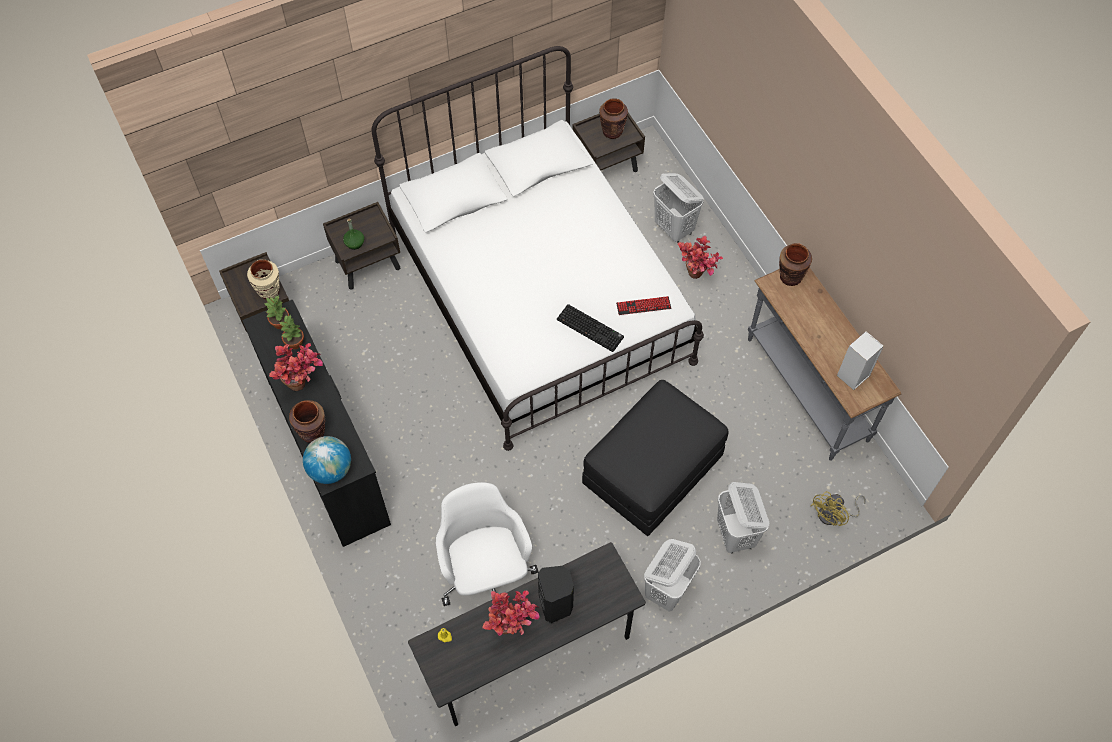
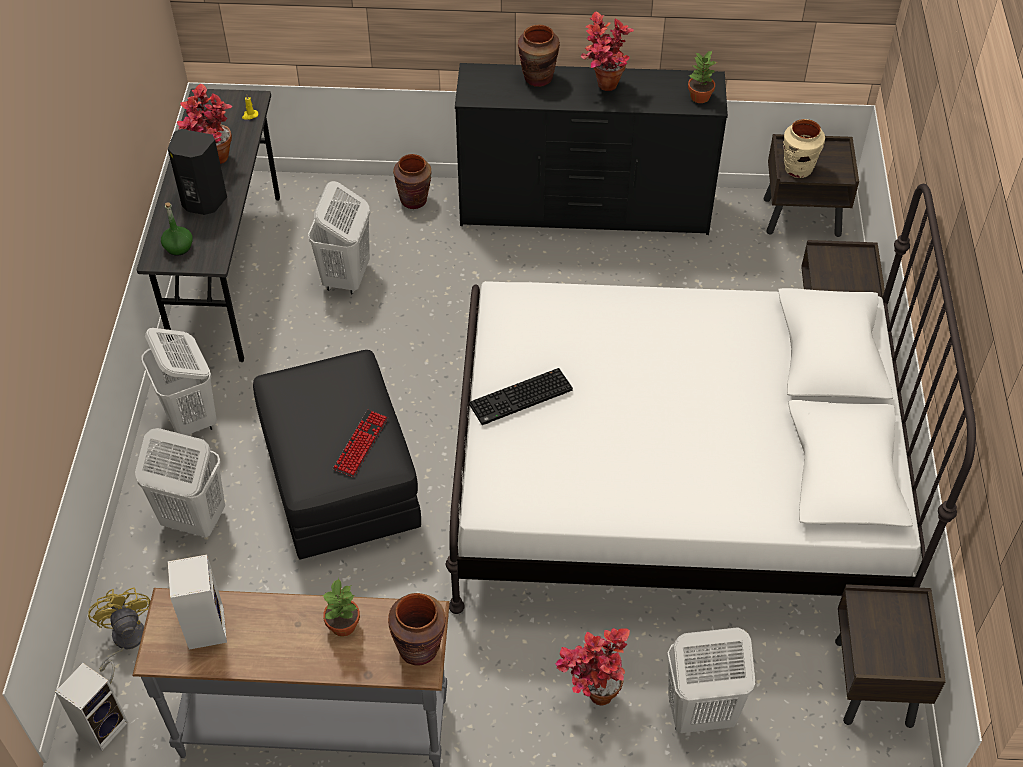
camera: 120 degrees right, 10 degrees down
potted plant [279,315,304,349] -> potted plant moved to [322,578,360,637]
globe [303,436,351,484] -> none
green bottle [343,218,364,250] -> green bottle moved to [161,202,193,256]
white office chair [436,482,538,606] -> white laundry basket [308,181,370,294]
brown vase [599,98,628,139] -> brown vase moved to [393,154,432,209]
keyboard [616,296,671,315] -> keyboard moved to [333,410,388,477]
none -> speaker [55,663,128,751]

